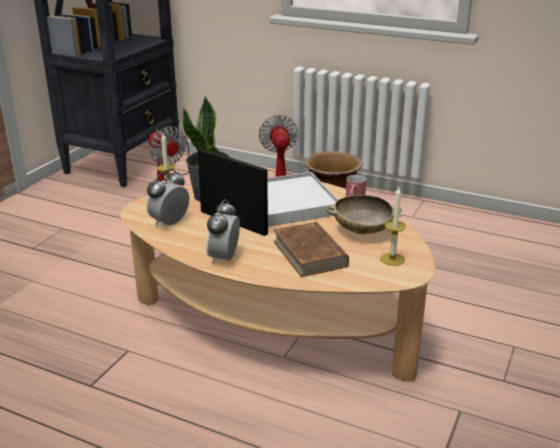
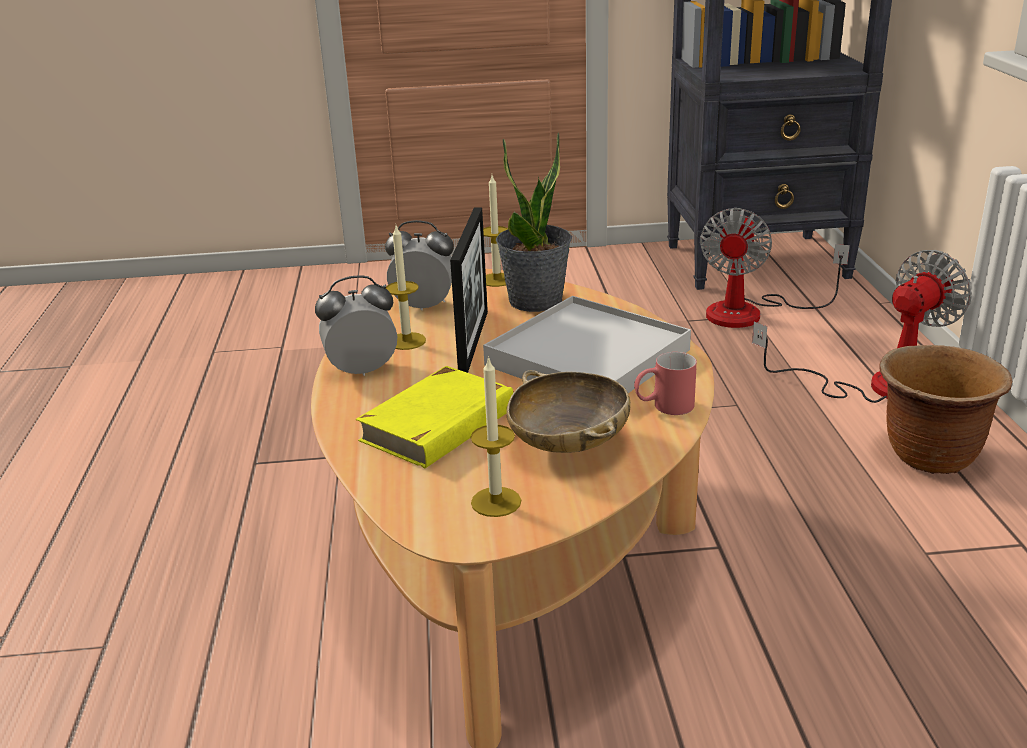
camera: 60 degrees right, 0 degrees up
brown book [273,222,349,277] -> yellow book [356,366,514,468]
none -> candle [386,226,426,350]

